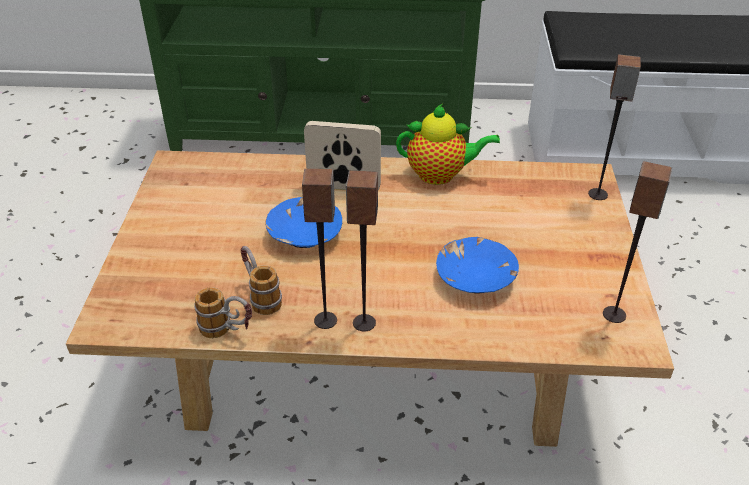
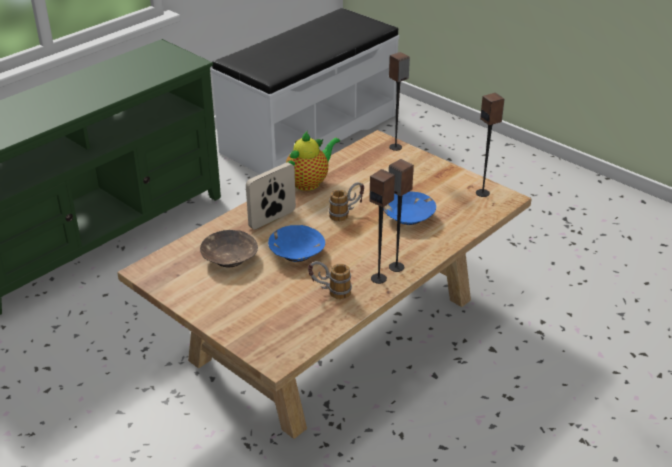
camera: 50 degrees left, 5 degrees down
mug [194,287,252,338] -> mug moved to [329,182,364,222]
none -> brown bowl [200,230,258,267]

